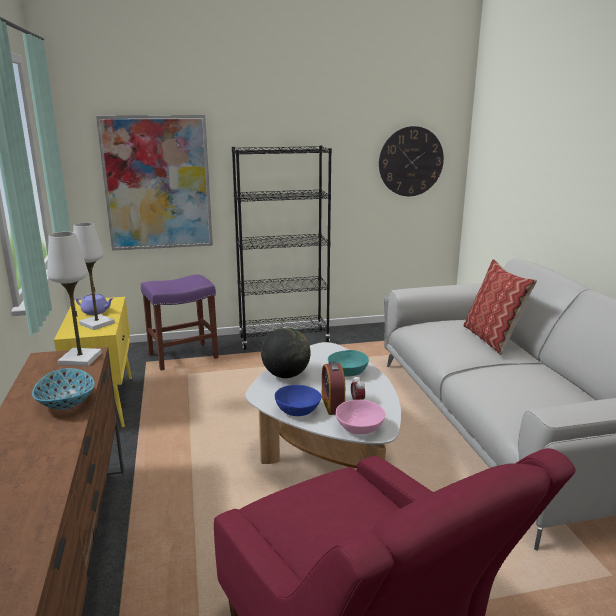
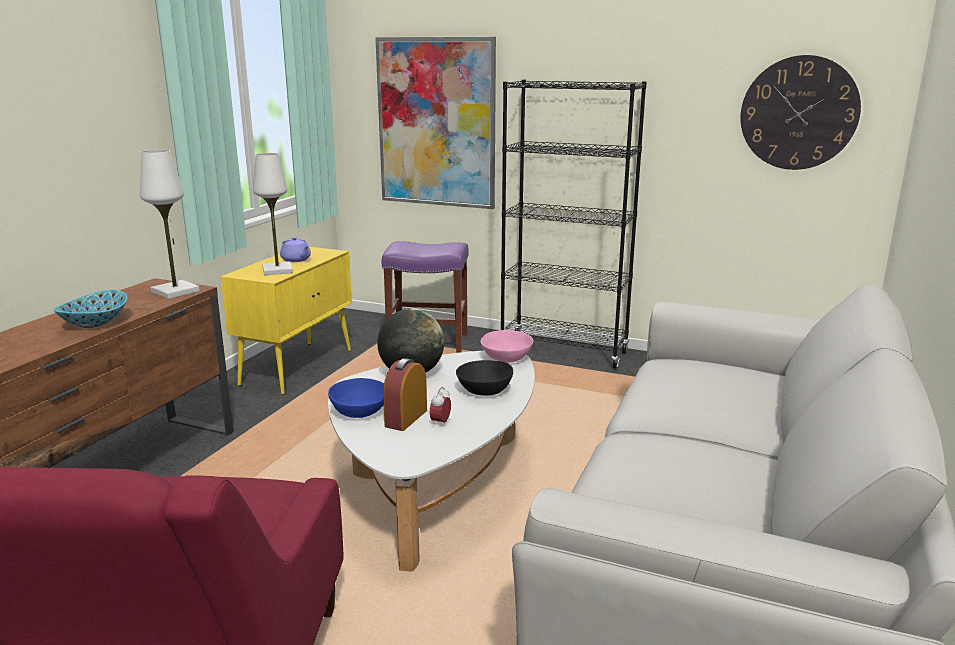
camera: 35 degrees right, 0 degrees up
turquoise bowl [328,350,369,376] -> black bowl [456,360,513,396]
pink bowl [336,400,385,434] -> pink bowl moved to [481,330,533,362]
pillow [463,259,537,355] -> none

